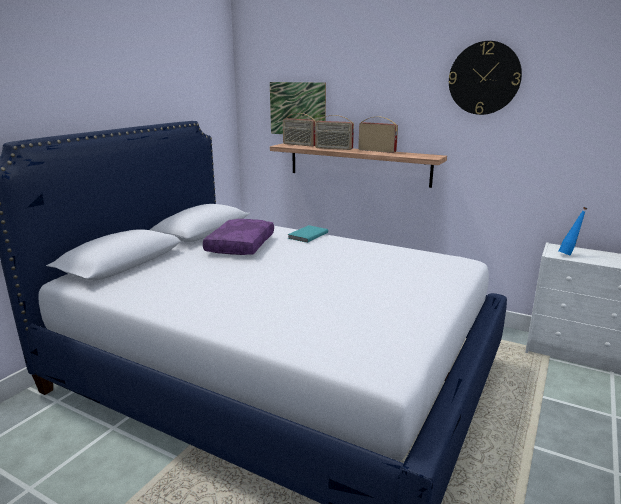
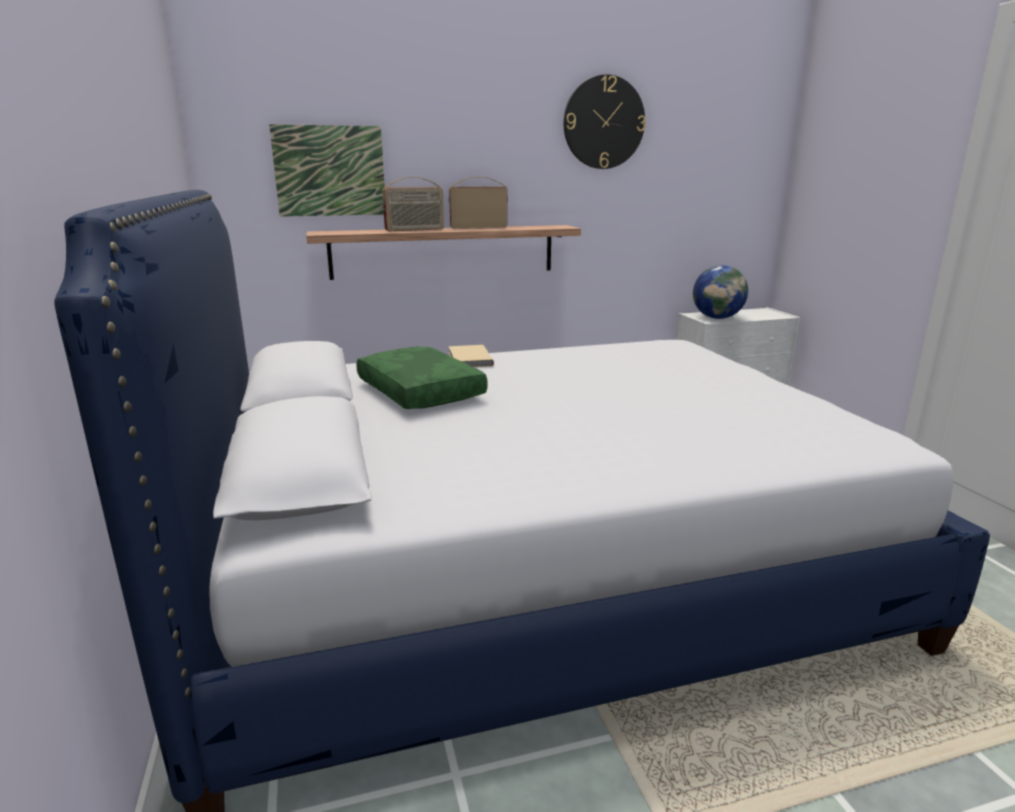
camera: 45 degrees left, 0 degrees up
purple pillow [203,219,274,255] -> green pillow [356,347,488,409]
radio [283,113,316,147] -> none
turquoise book [288,225,328,243] -> beige book [449,345,494,367]
blue bottle [558,207,587,256] -> globe [693,265,748,319]

